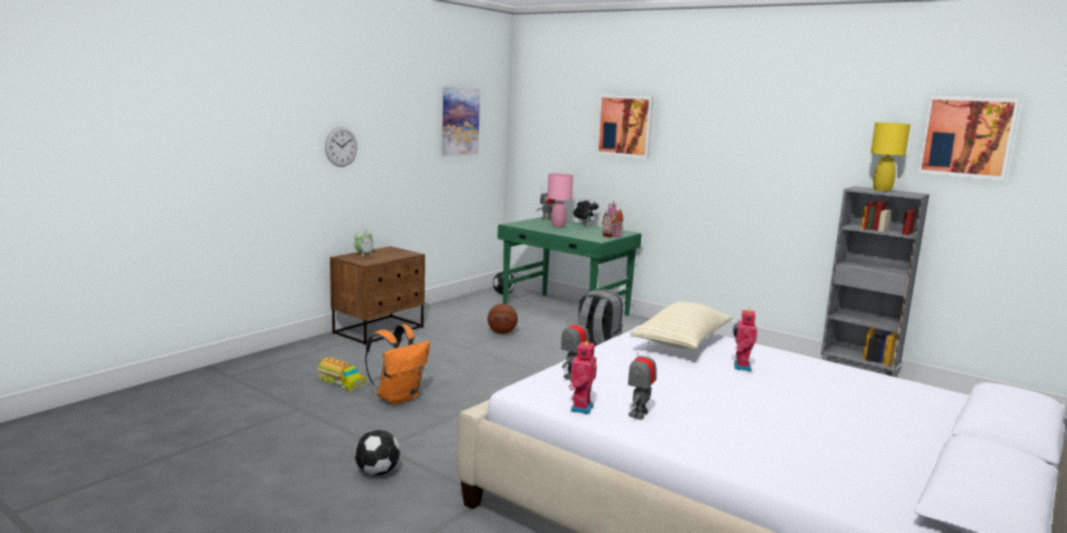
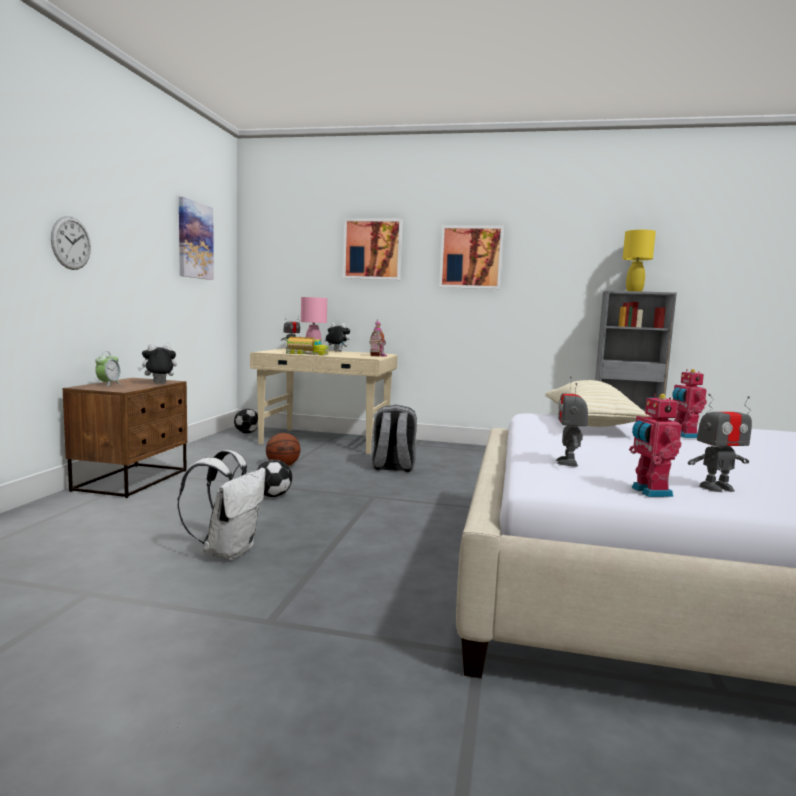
camera: 25 degrees left, 5 degrees down
toy truck [317,357,366,391] -> toy truck moved to [284,336,329,355]
football [355,430,400,476] -> football moved to [256,459,292,497]
orange backpack [365,324,430,405] -> white backpack [177,450,266,560]
green desk [498,217,641,316] -> beige desk [250,348,397,454]
toy robot [628,342,657,420] -> toy robot turned 105 degrees counterclockwise [688,394,752,492]
picture [917,96,1020,180] -> picture moved to [439,225,504,289]
none -> plush toy [138,344,177,383]

